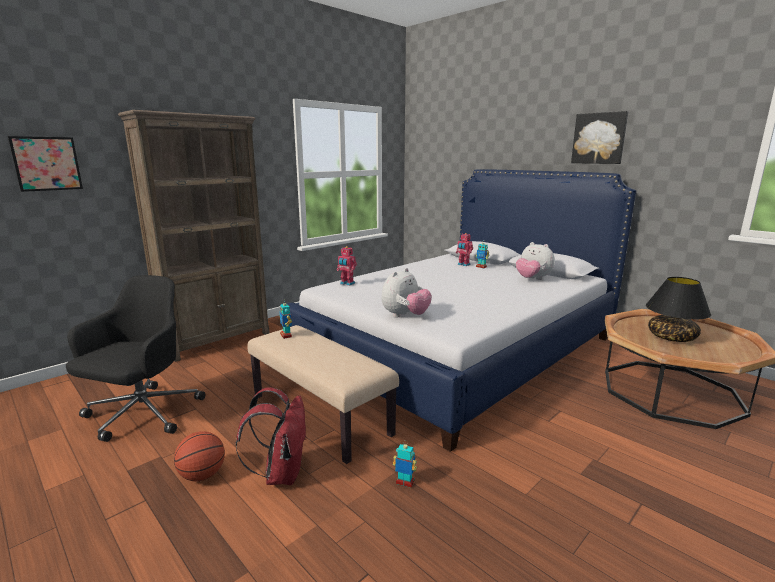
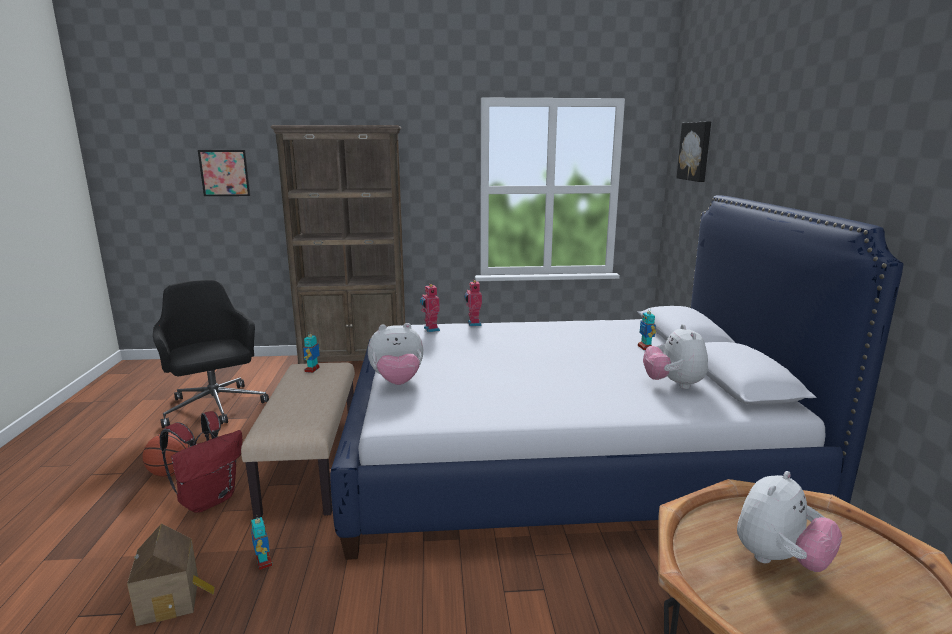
camera: 40 degrees right, 0 degrees up
black office chair [66,275,206,442] -> black office chair turned 90 degrees counterclockwise [153,280,269,428]
toy robot [456,233,473,266] -> toy robot moved to [464,280,482,326]
picture [571,111,628,164] -> picture moved to [676,121,711,182]
black table lamp [646,277,711,342] -> plush toy [737,471,842,572]
none -> toy house [127,524,215,626]

